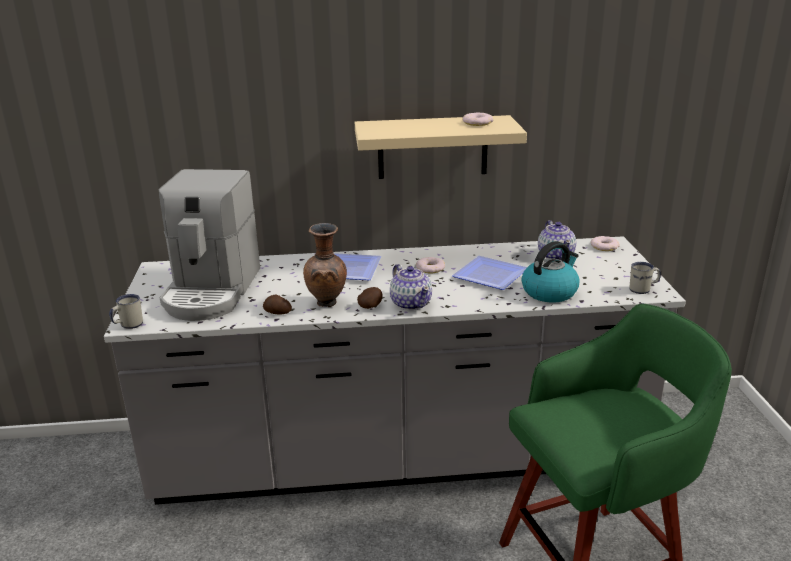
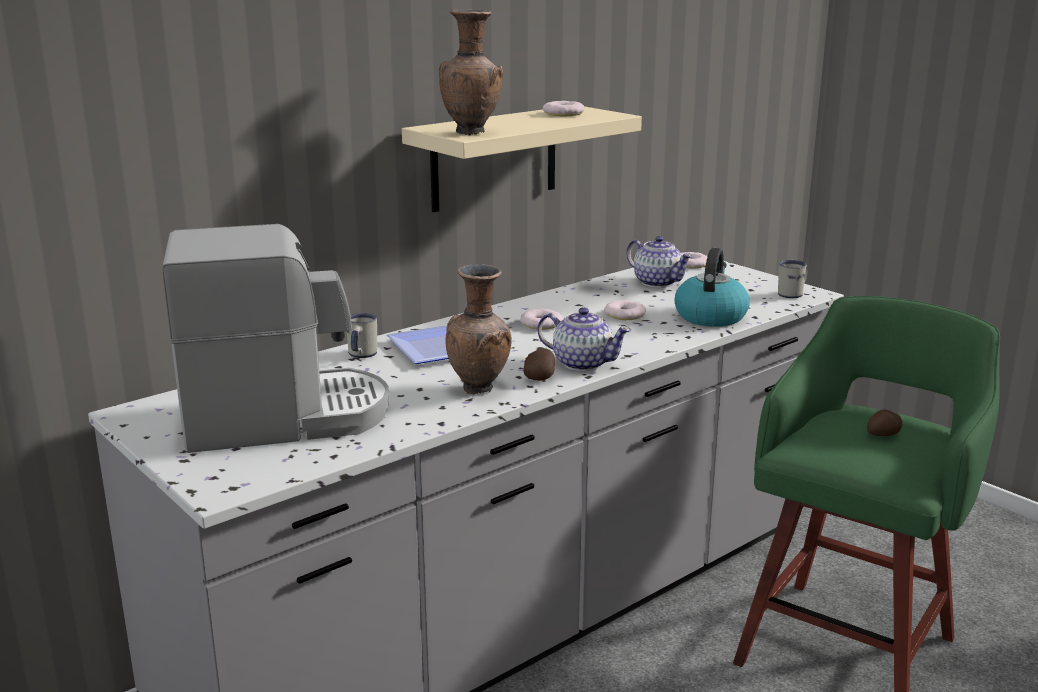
camera: 35 degrees left, 5 degrees down
white mug [109,294,143,329] -> white mug moved to [347,313,377,358]
coffee machine [159,169,260,321] -> coffee machine turned 75 degrees counterclockwise [162,224,389,453]
potato [263,295,292,315] -> potato moved to [867,409,902,436]
plate [452,256,527,290] -> donut [604,300,646,320]
none -> brown vase [439,9,503,136]

